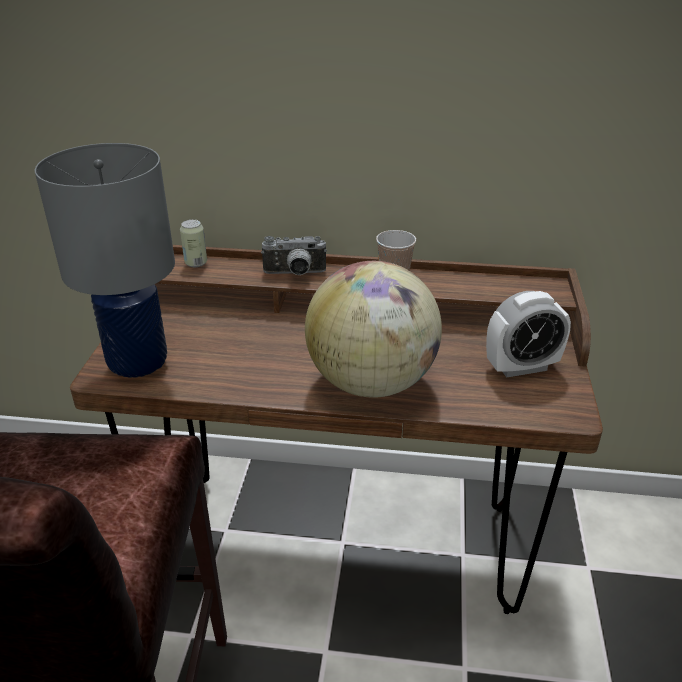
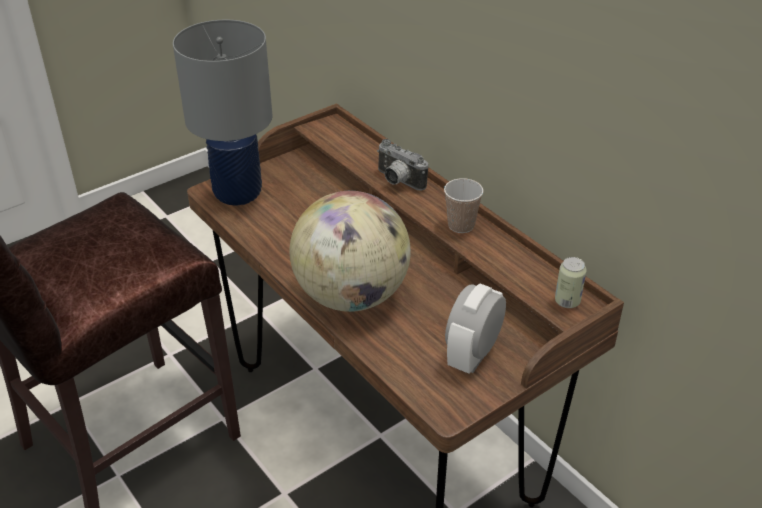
camera: 45 degrees right, 5 degrees up
can [180,219,207,267] -> can moved to [555,257,587,308]
alarm clock [486,291,571,378] -> alarm clock turned 90 degrees clockwise [445,284,506,374]

